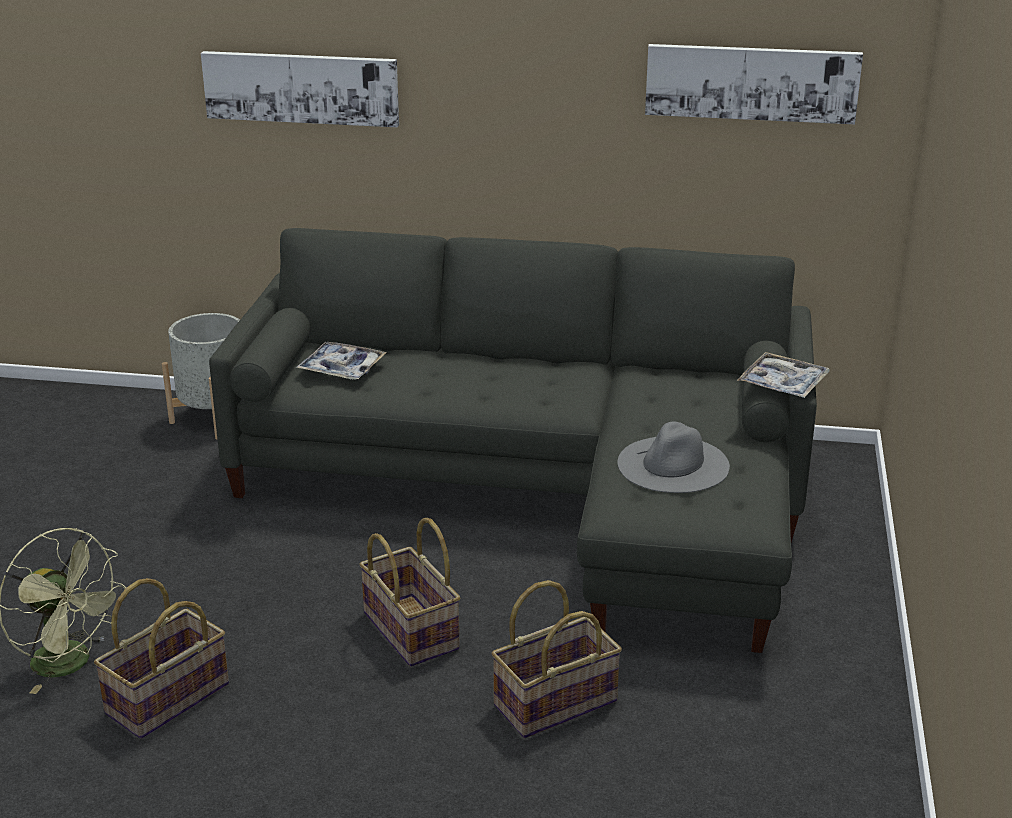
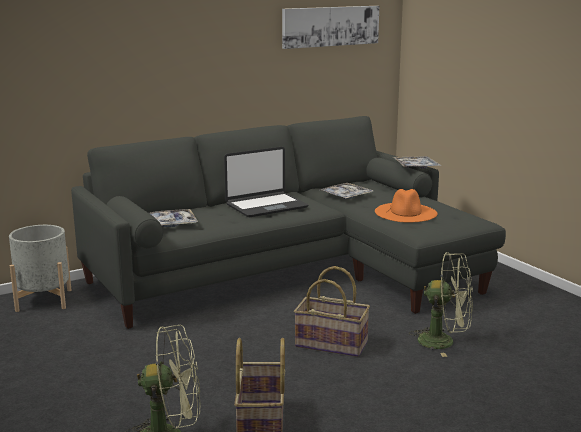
camera: 40 degrees left, 10 degrees down
picture [201,51,399,127] -> none
basket [491,580,622,738] -> green fan [409,252,473,357]
grey hat [617,422,730,493] -> orange hat [375,189,438,222]
none -> laptop [224,147,308,218]
none -> tray [321,183,374,199]

